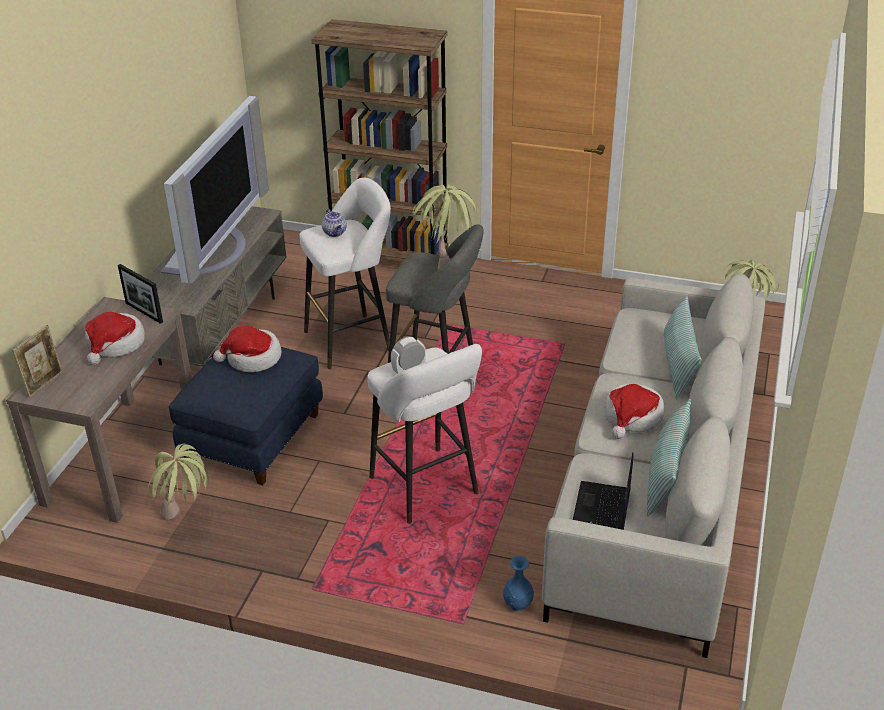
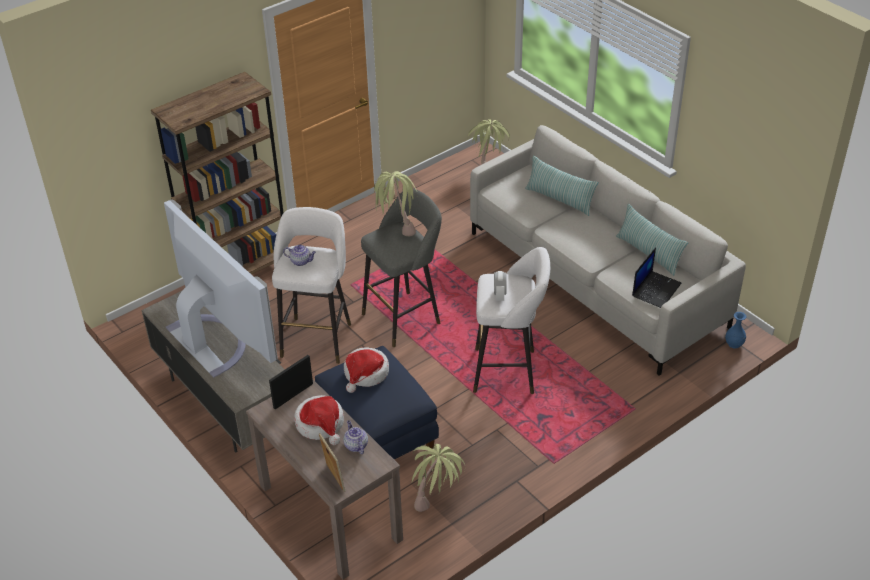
camera: 55 degrees left, 5 degrees up
picture frame [118,264,163,324] -> picture frame turned 150 degrees clockwise [269,355,313,409]
blue vase [503,556,534,611] -> blue vase moved to [725,312,746,349]
laptop [573,452,634,530] -> laptop turned 105 degrees counterclockwise [632,247,681,308]
hat [605,384,664,439] -> none
none -> teapot [343,420,368,454]

